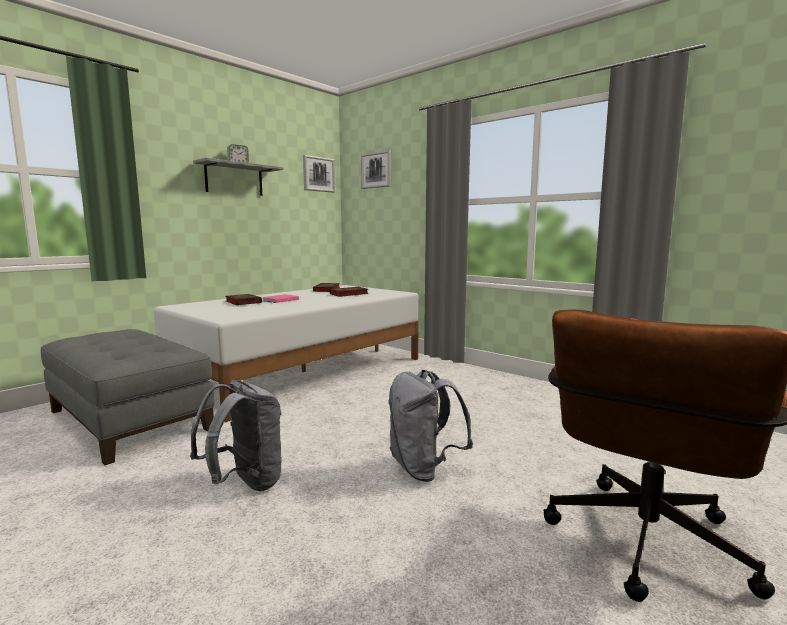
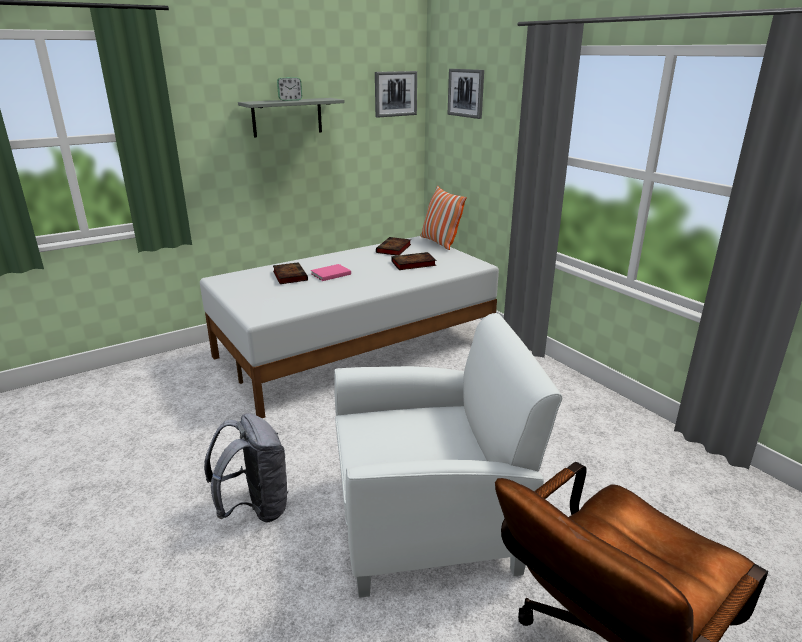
camera: 15 degrees right, 15 degrees up
grey ottoman [41,329,215,465] -> none
grey backpack [388,370,473,482] -> white armchair [334,313,562,598]
none -> pillow [421,186,467,250]

